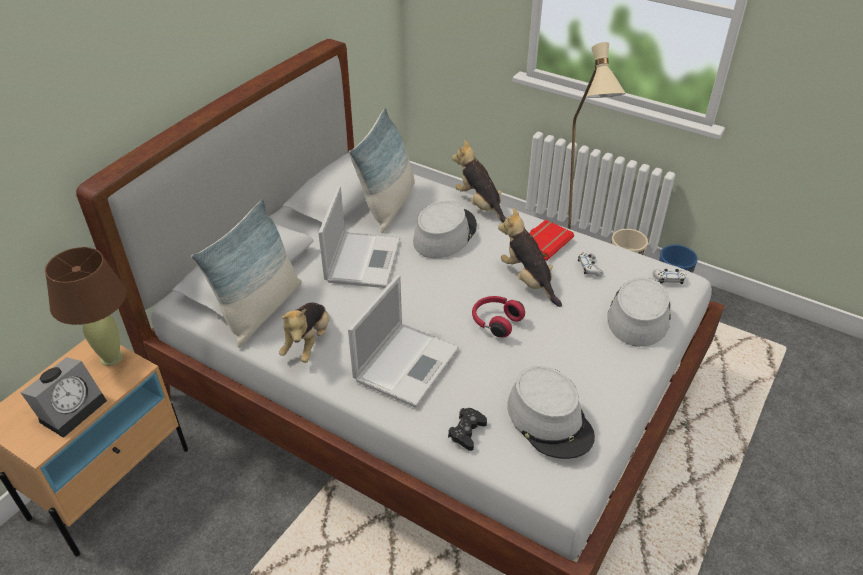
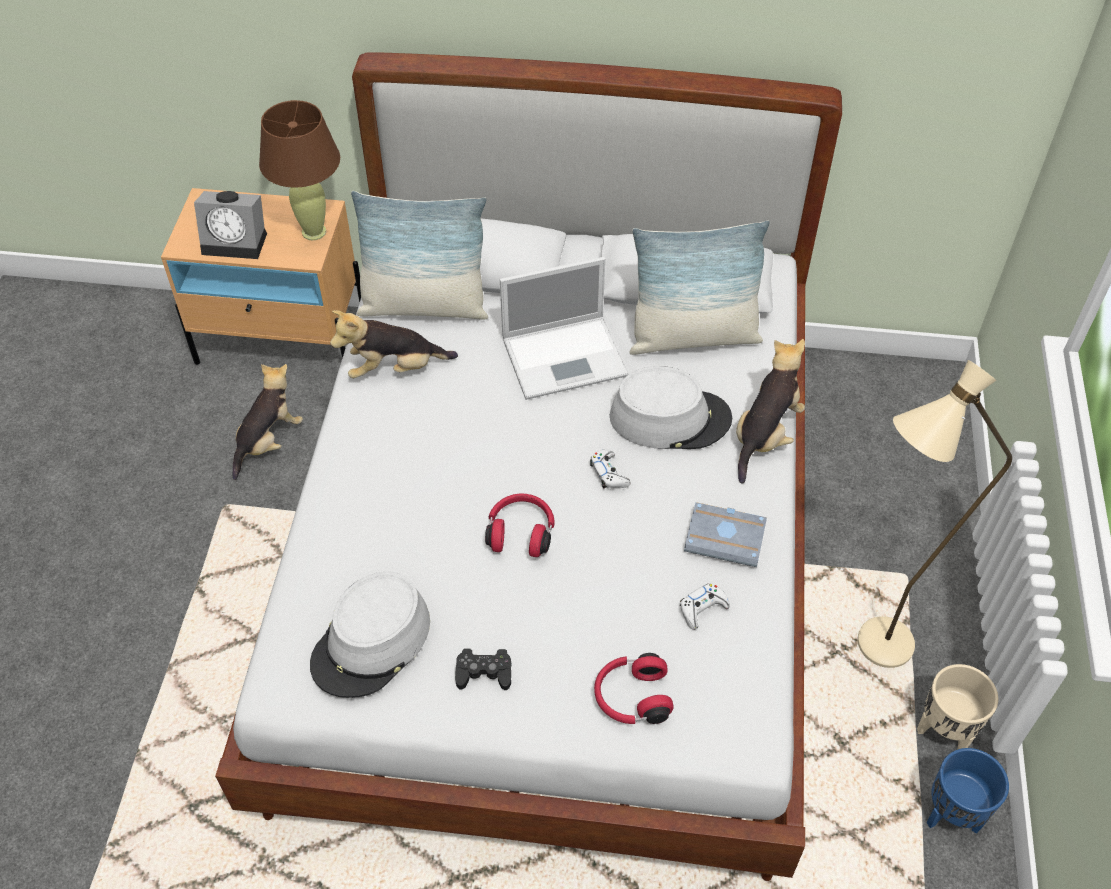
camera: 65 degrees right, 10 degrees up
laptop [348,275,459,407] -> none
black game controller [448,408,487,451] -> black game controller moved to [455,648,511,690]
plush toy [498,208,562,307] -> plush toy moved to [233,364,303,480]
red book [529,220,574,261] -> grey book [684,502,767,567]
grey hat [607,277,671,347] -> red headphones [594,653,673,724]
white game controller [653,269,686,284] -> white game controller moved to [590,449,630,489]

